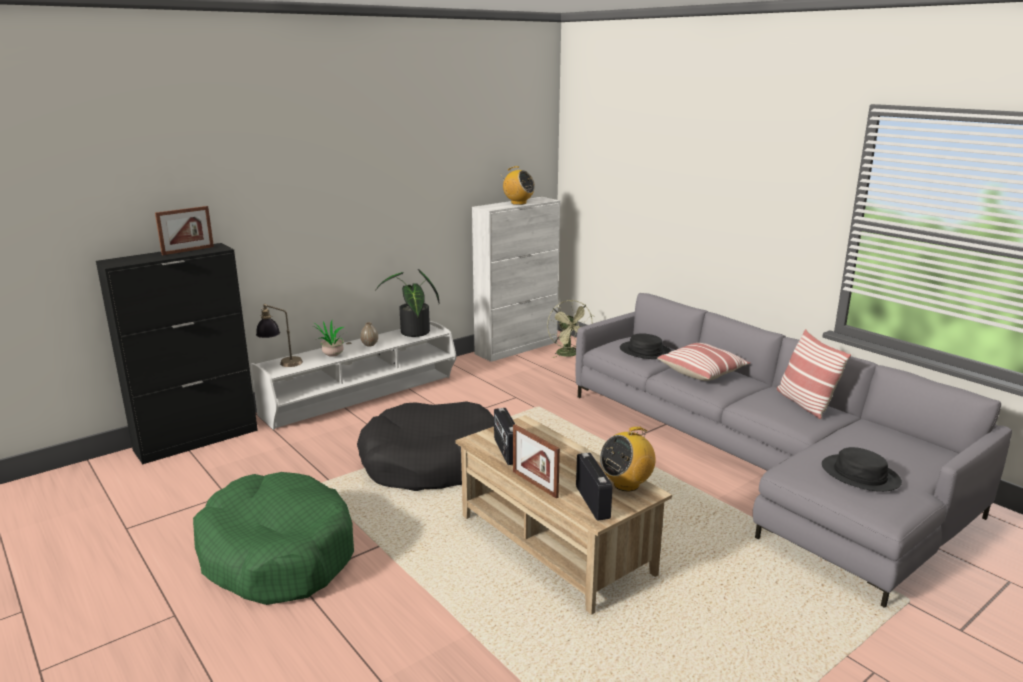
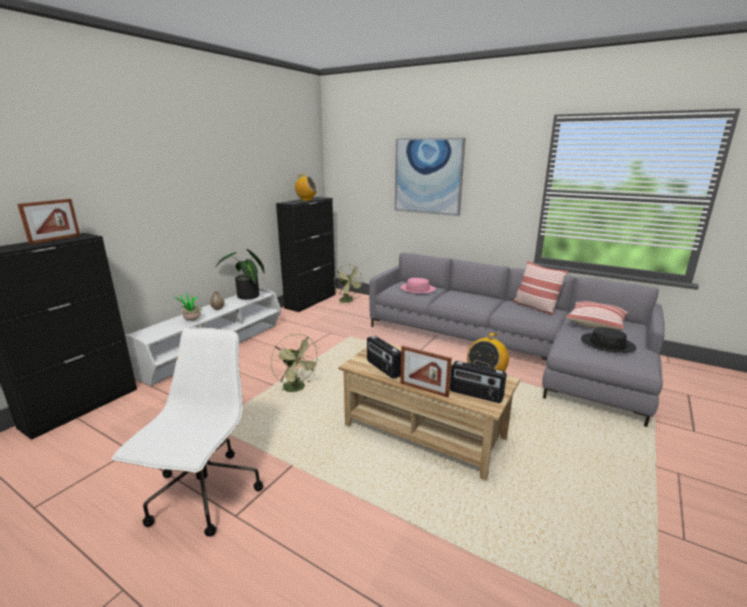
camera: 20 degrees left, 0 degrees up
green dog bed [193,472,354,605] -> white office chair [112,327,263,537]
table lamp [256,304,303,367] -> none
black dog bed [357,401,494,491] -> green fan [271,334,321,392]
white cabinet [472,197,560,362] -> black cabinet [276,197,336,312]
radio [576,452,612,521] -> radio turned 150 degrees clockwise [450,361,507,403]
black hat [620,333,672,359] -> pink hat [400,278,436,293]
pillow [657,343,750,381] -> pillow moved to [565,301,629,330]
none -> picture [395,138,465,216]

